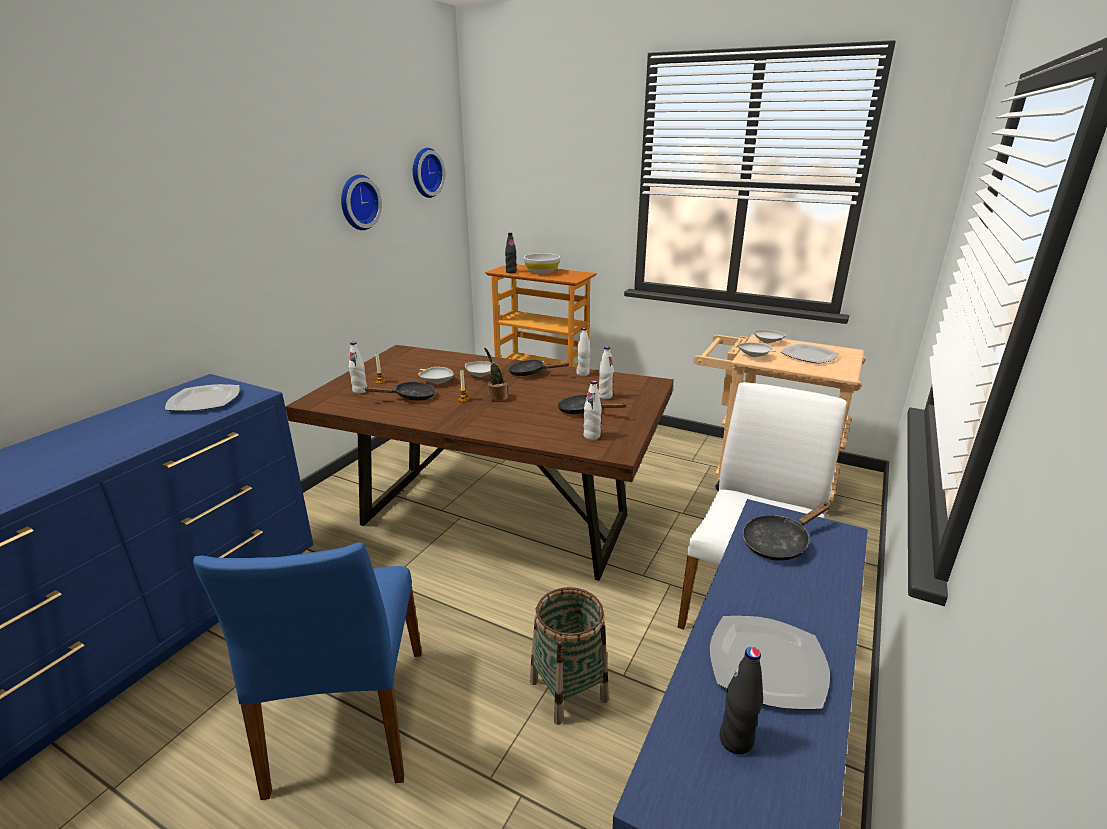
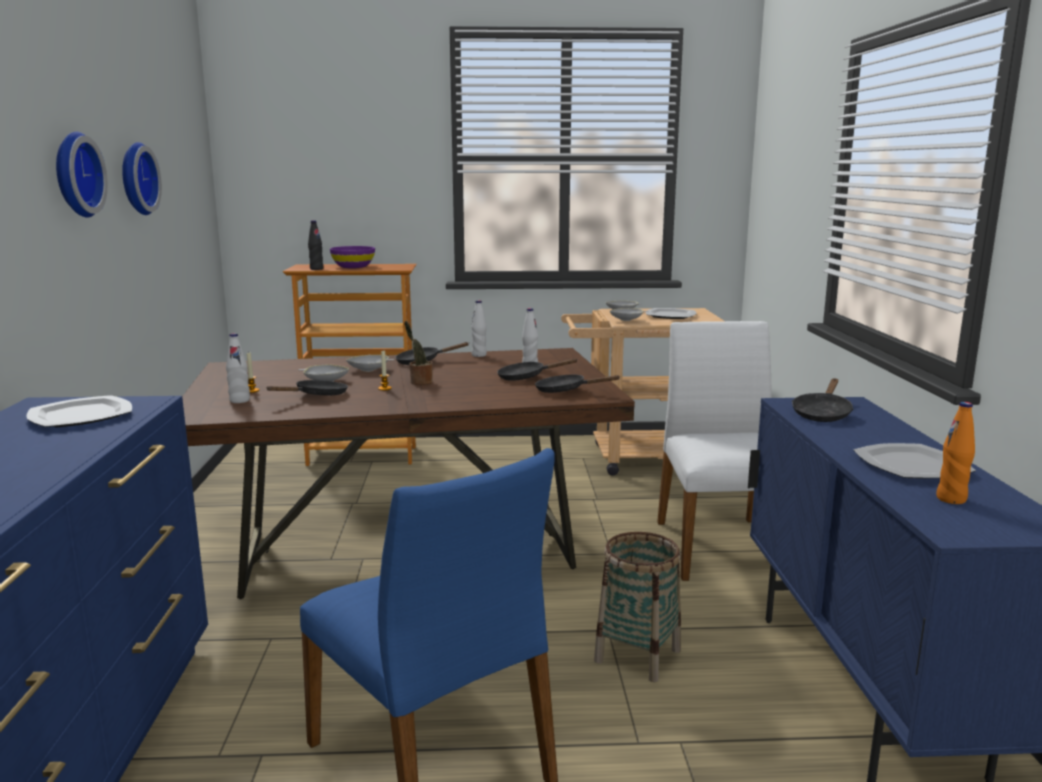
camera: 30 degrees left, 10 degrees down
wall clock [413,148,445,198] -> wall clock moved to [56,132,108,218]
white bowl [524,253,560,274] -> purple bowl [330,246,375,268]
white bottle [584,380,602,440] -> black frying pan [535,375,620,393]
black bottle [719,647,763,755] -> orange bottle [936,402,975,504]

